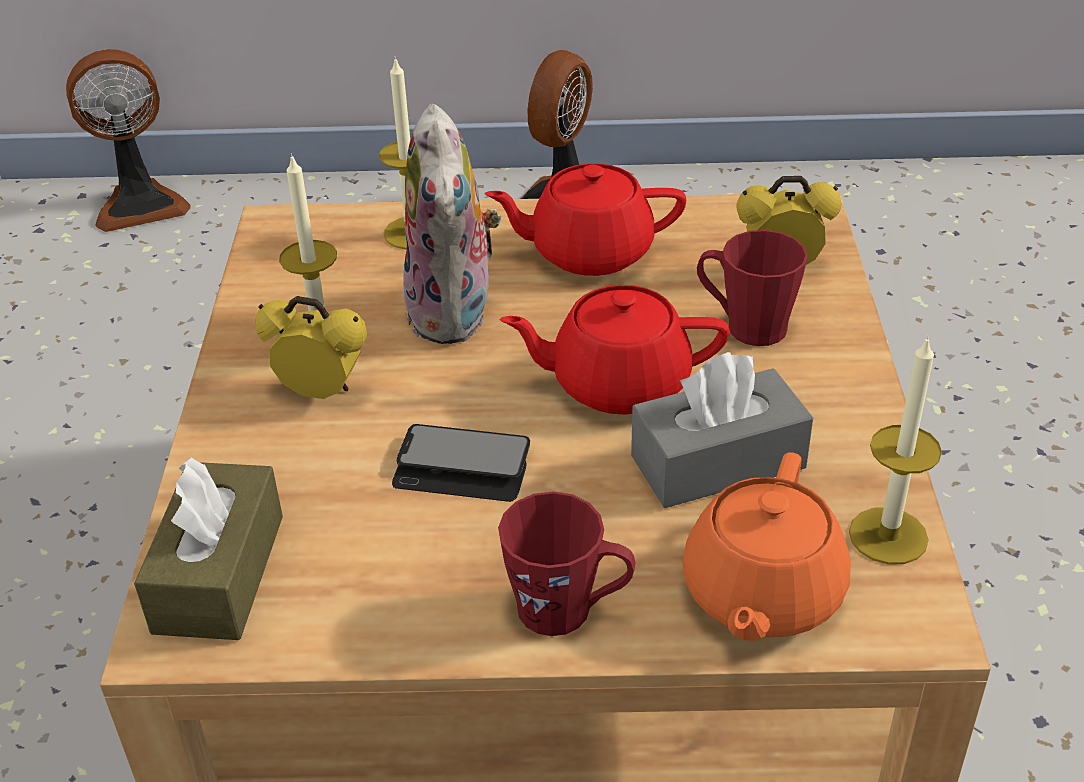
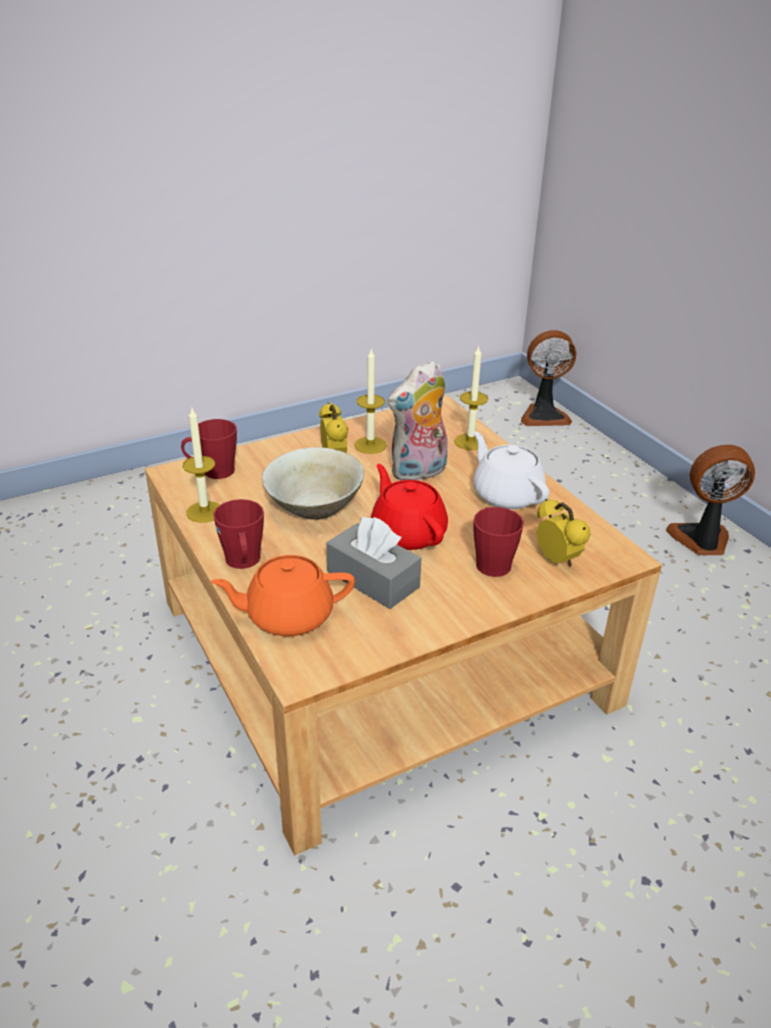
camera: 60 degrees right, 5 degrees down
fan [66,49,191,232] -> fan turned 45 degrees counterclockwise [521,330,577,426]
brown tissue box [134,457,283,640] -> red mug [181,419,237,479]
phone [392,424,530,502] -> beige bowl [262,447,364,520]
red teapot [485,164,686,276] -> white teapot [474,431,549,510]
candle [849,336,942,565] -> candle moved to [183,408,220,523]

